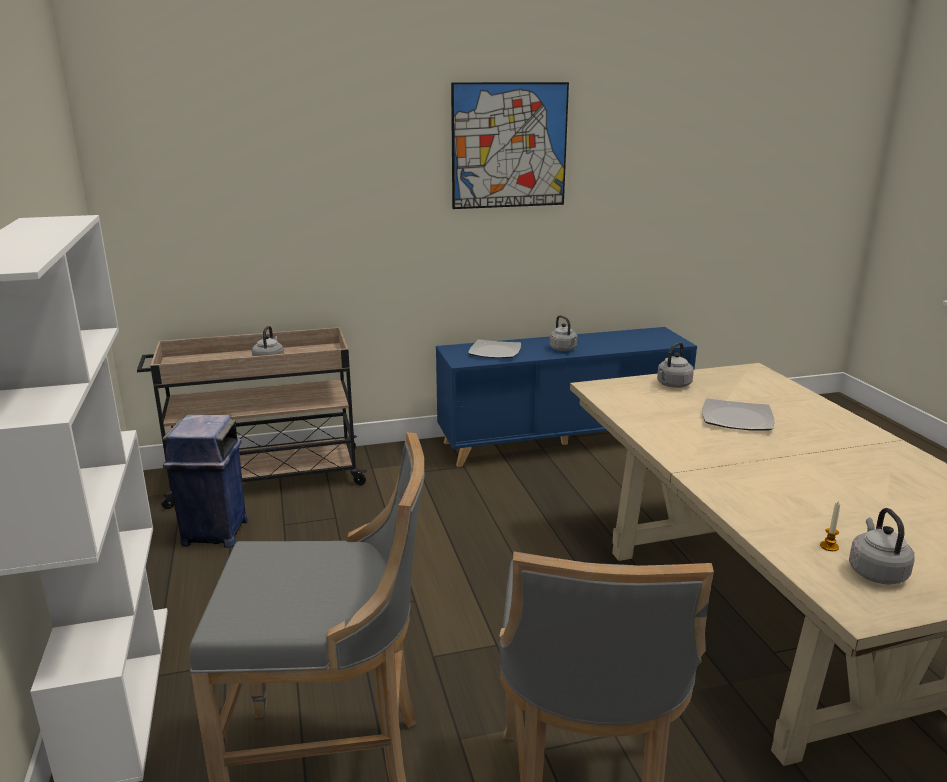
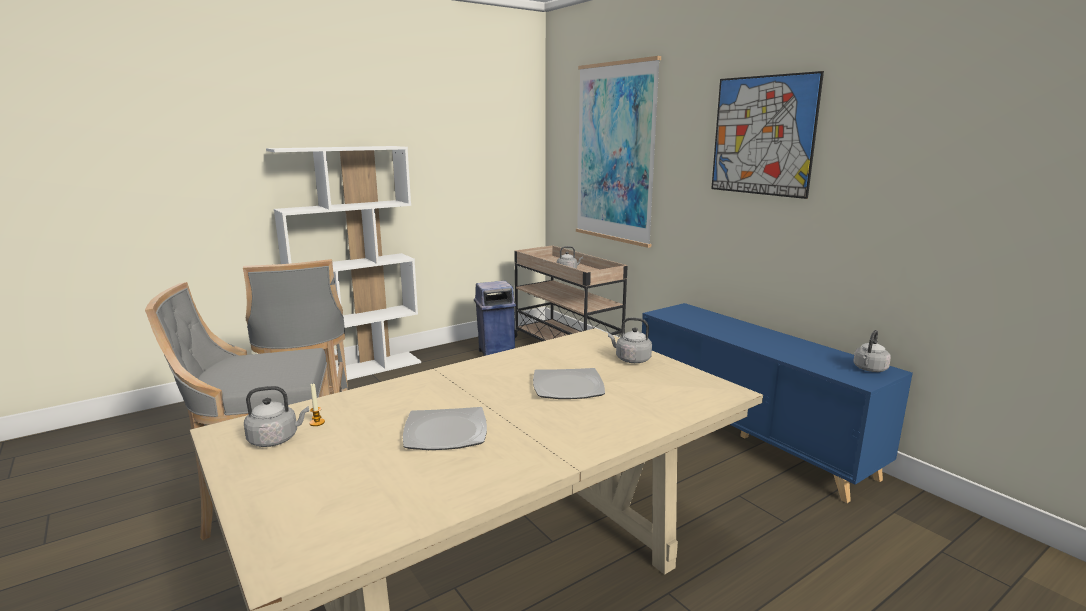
camera: 70 degrees right, 5 degrees down
plate [468,340,521,358] -> plate moved to [403,407,487,450]
grey kettle [549,315,578,351] -> grey kettle moved to [853,330,891,372]
none -> picture [576,56,661,248]

